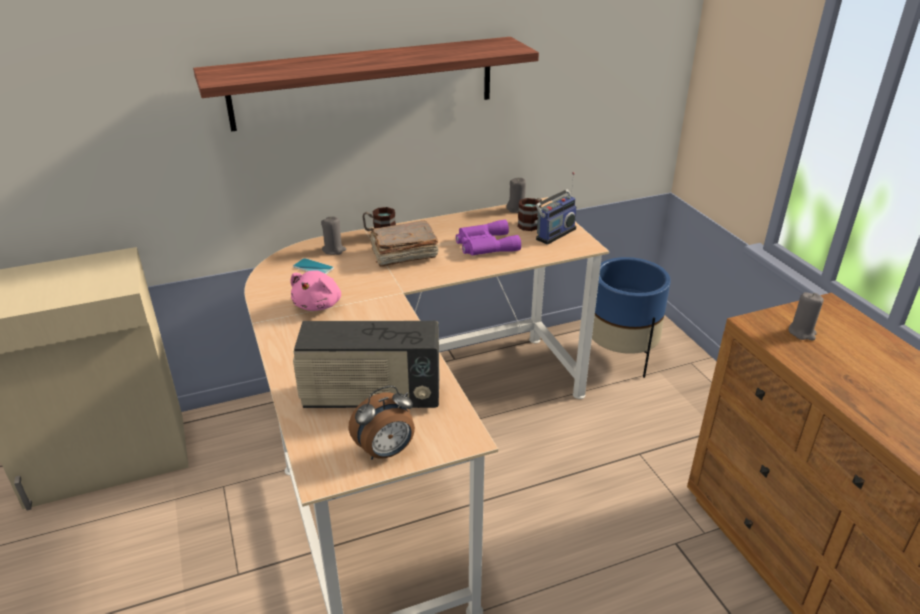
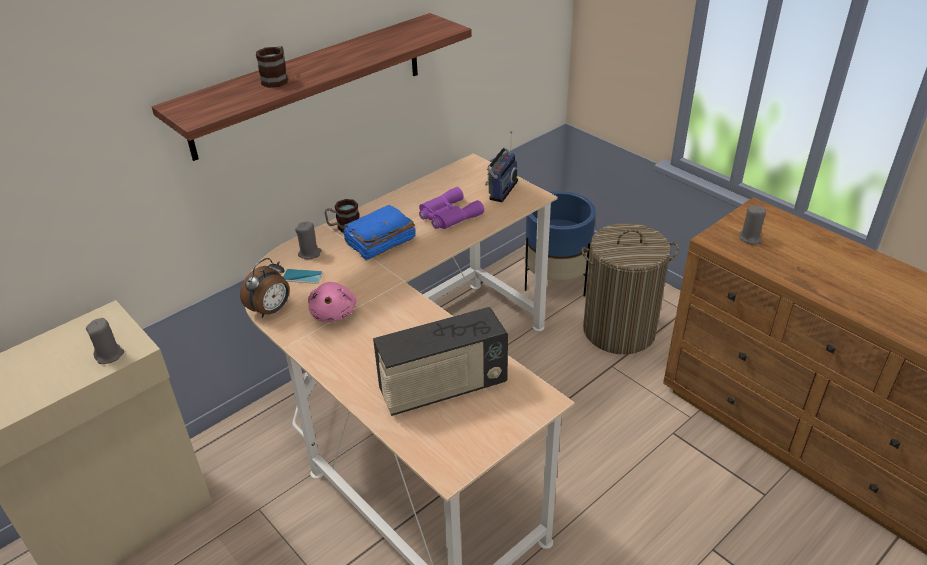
camera: 20 degrees left, 5 degrees up
alarm clock [349,385,415,460] -> alarm clock moved to [240,258,290,318]
brown book [370,220,439,267] -> blue book [343,205,416,261]
grey candle [506,178,526,213] -> grey candle moved to [86,318,124,364]
mug [517,198,542,231] -> mug moved to [256,46,288,88]
none -> laundry basket [581,223,679,354]

